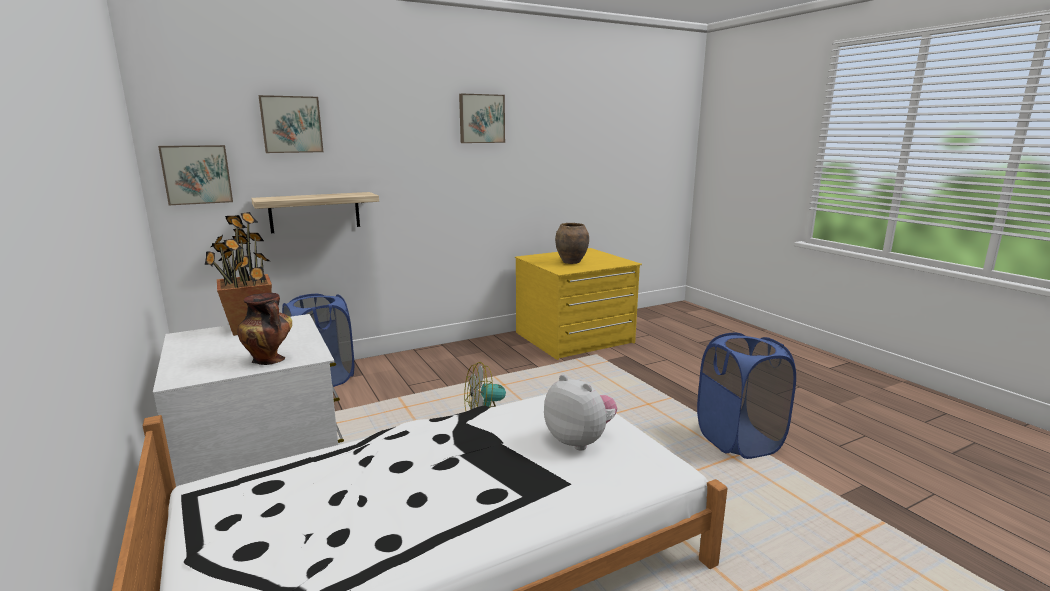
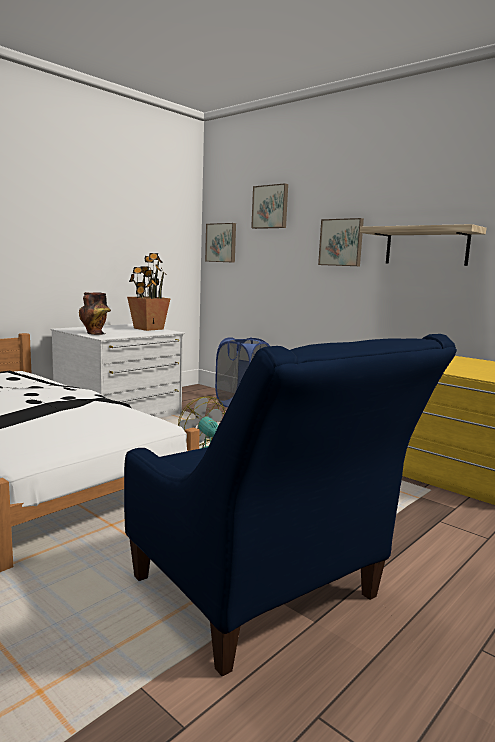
camera: 70 degrees right, 5 degrees down
shelf [251,192,379,233] -> shelf moved to [360,224,486,266]
picture [459,93,505,143] -> picture moved to [318,218,364,266]
plush toy [544,374,617,451] -> none
brown vase [555,223,589,264] -> none
blue laundry basket [697,333,796,459] -> blue armchair [124,334,457,677]

